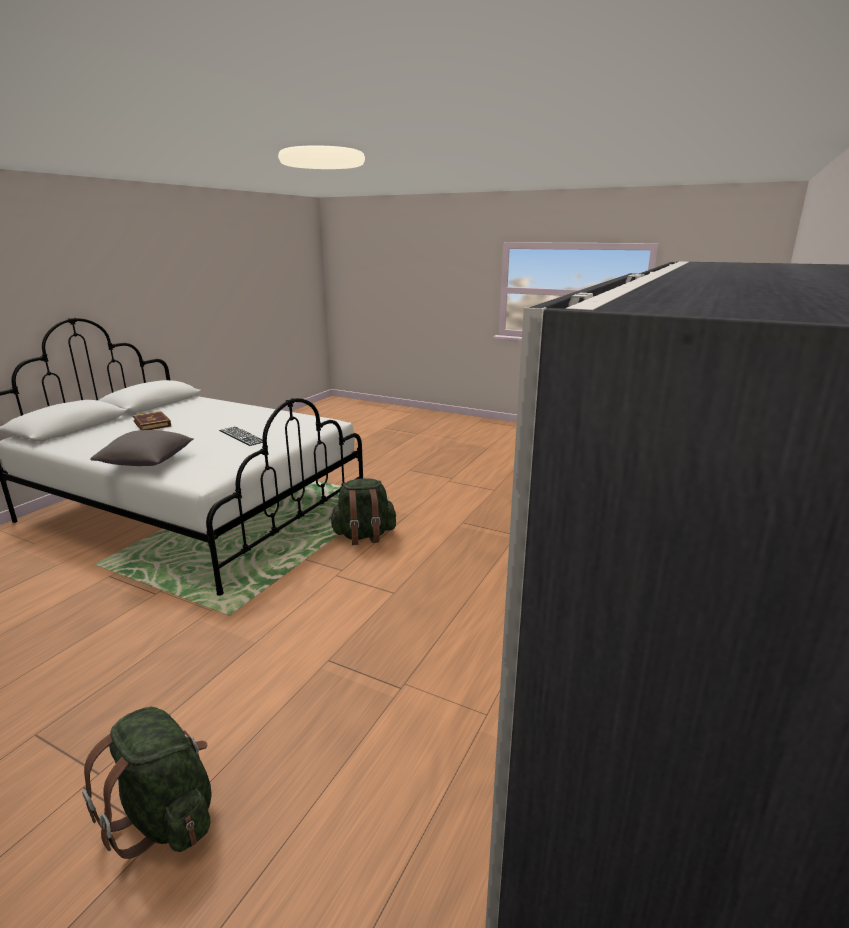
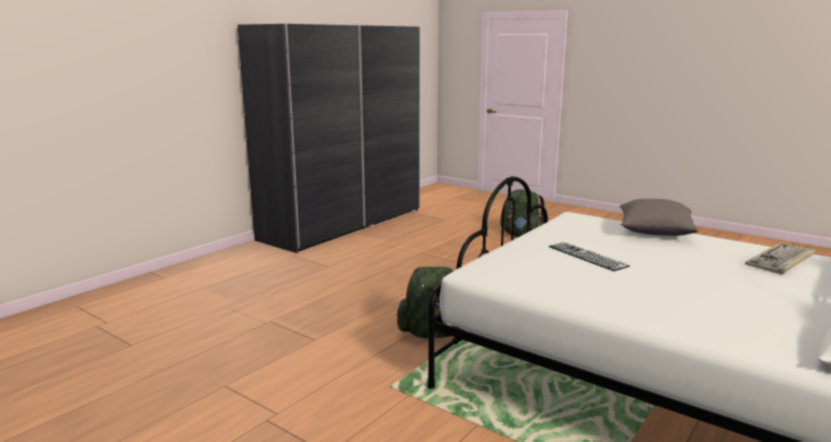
camera: 170 degrees left, 5 degrees down
book [133,411,172,430] -> none
none -> keyboard [745,243,816,275]

